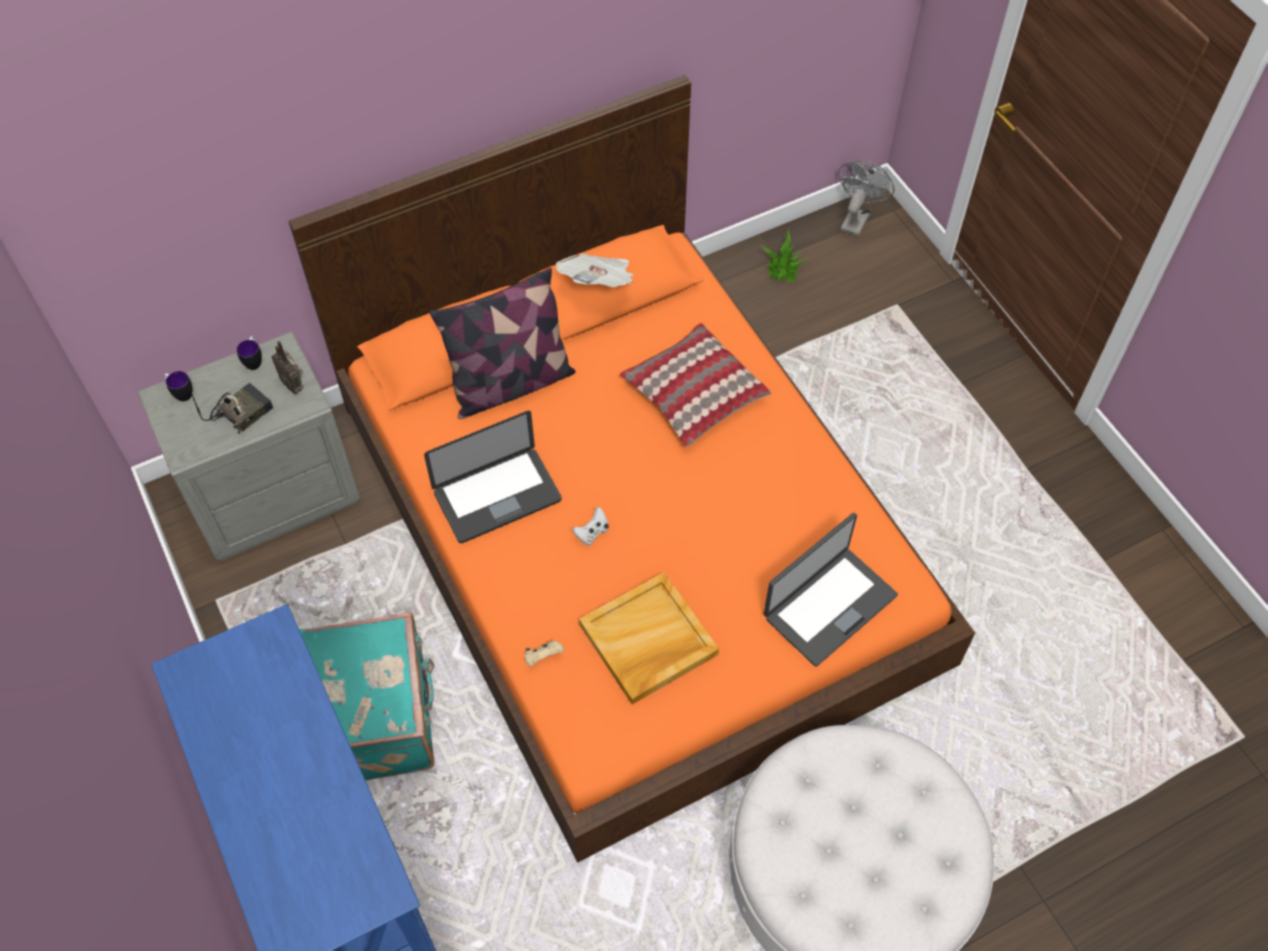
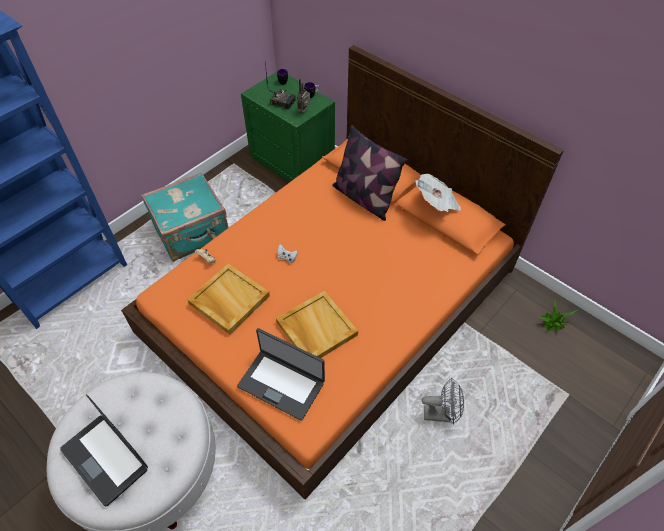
camera: 70 degrees right, 5 degrees down
grey nightstand [137,331,361,561] -> green nightstand [241,72,335,183]
laptop [424,411,562,543] -> laptop moved to [60,395,148,506]
pillow [620,323,771,447] -> none
grey fan [838,160,894,237] -> grey fan moved to [422,378,464,425]
none -> beige tray [276,290,358,358]

